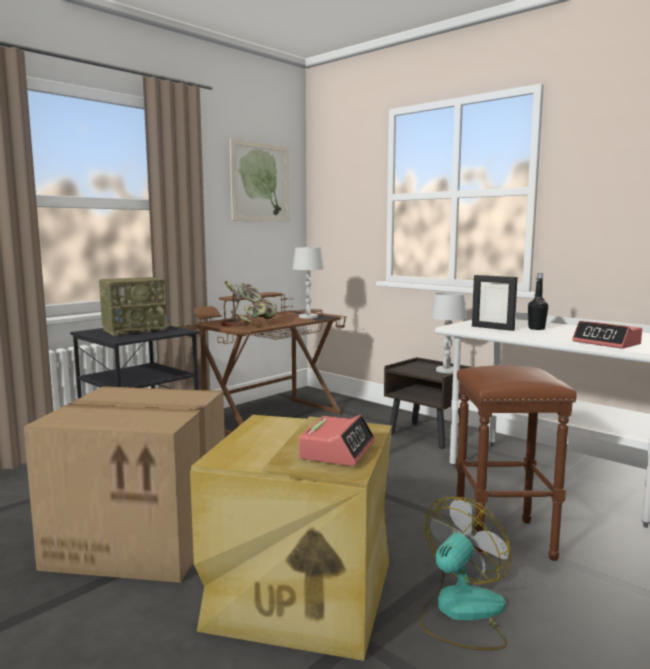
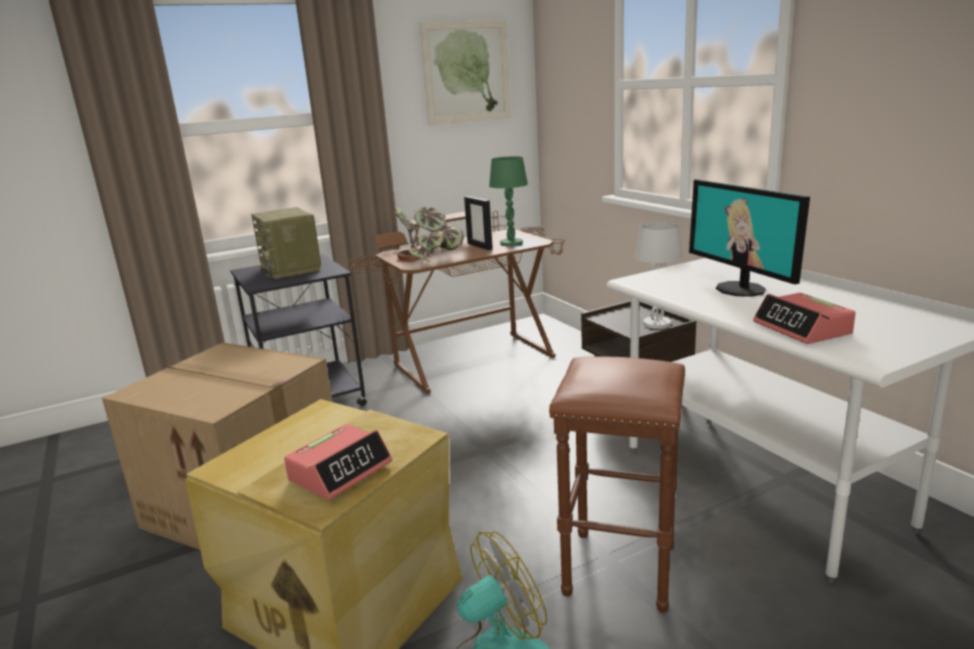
camera: 20 degrees right, 10 degrees up
radio [99,277,170,336] -> radio turned 75 degrees clockwise [251,207,321,279]
white table lamp [293,247,324,319] -> green table lamp [489,156,528,246]
picture frame [472,275,518,331] -> picture frame moved to [464,196,493,250]
black bottle [528,273,548,330] -> monitor [689,179,810,297]

